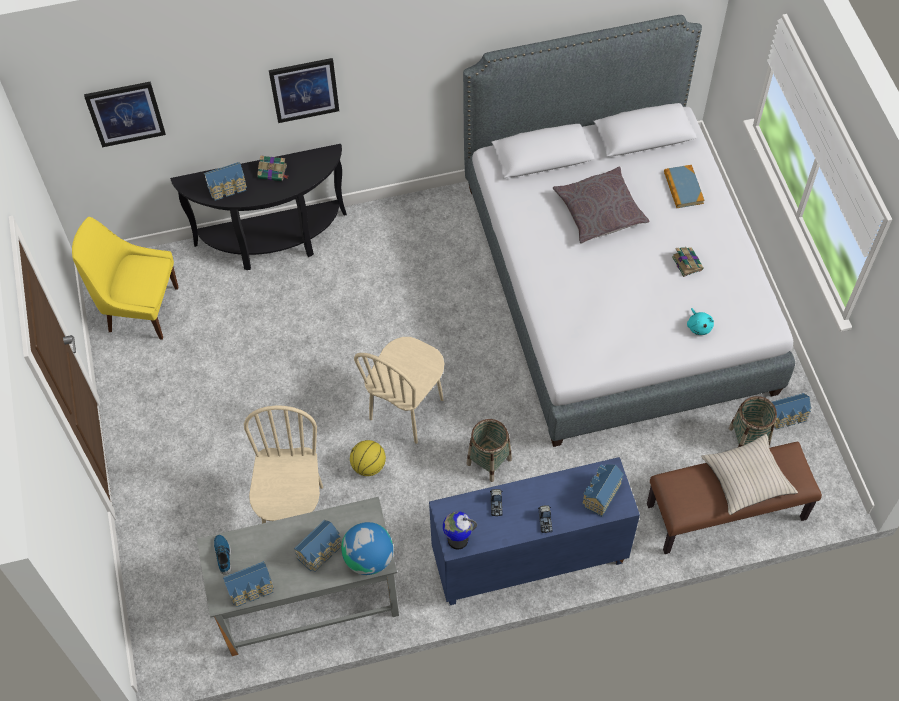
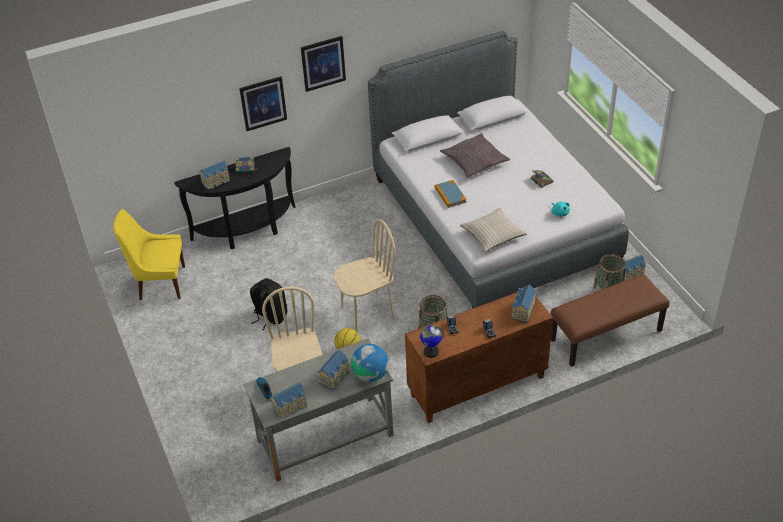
camera: 10 degrees left, 15 degrees down
picture [84,81,166,147] -> picture moved to [301,36,346,92]
beige chair [354,337,444,444] -> beige chair turned 135 degrees counterclockwise [333,219,396,332]
blue cabinet [429,457,640,605] -> brown cabinet [405,292,553,423]
book [664,165,704,208] -> book moved to [435,180,467,208]
beige pillow [701,434,798,515] -> beige pillow moved to [460,208,527,252]
none -> black backpack [250,278,287,330]

